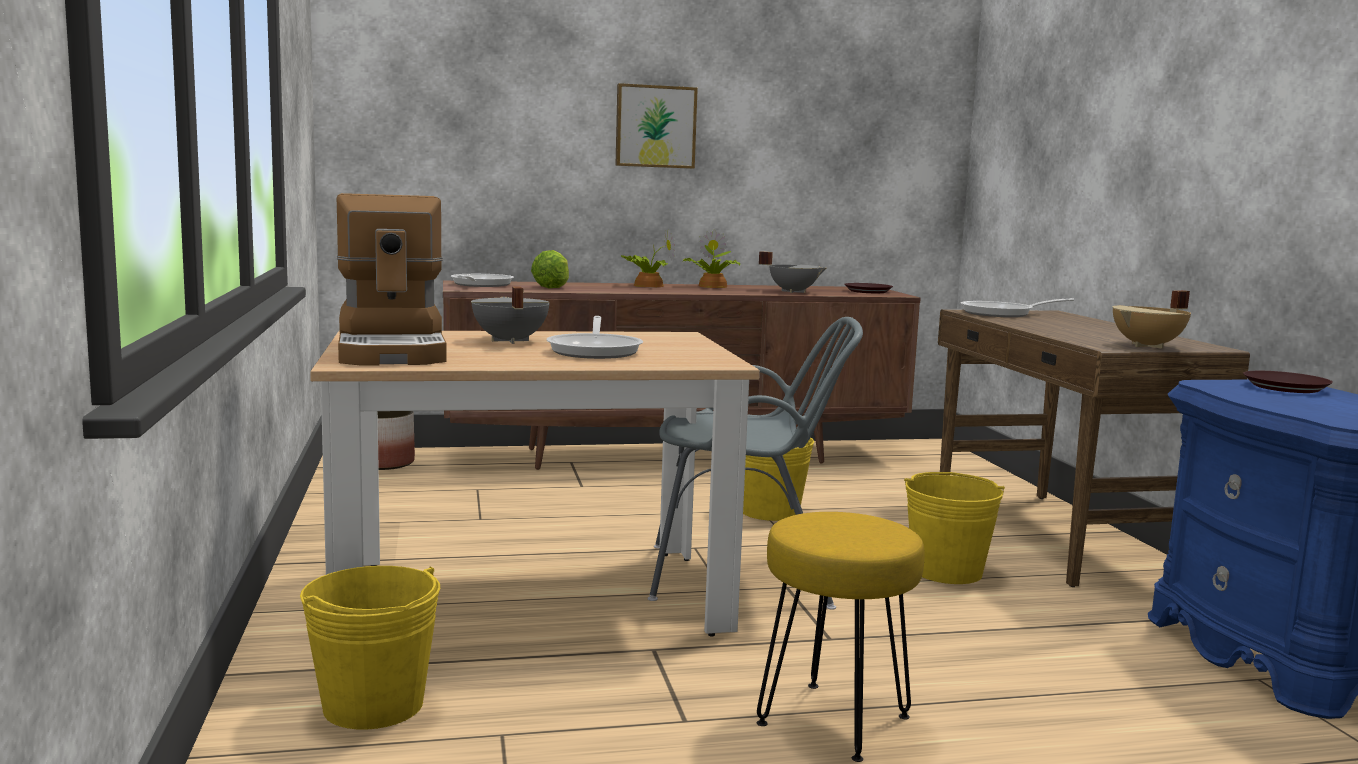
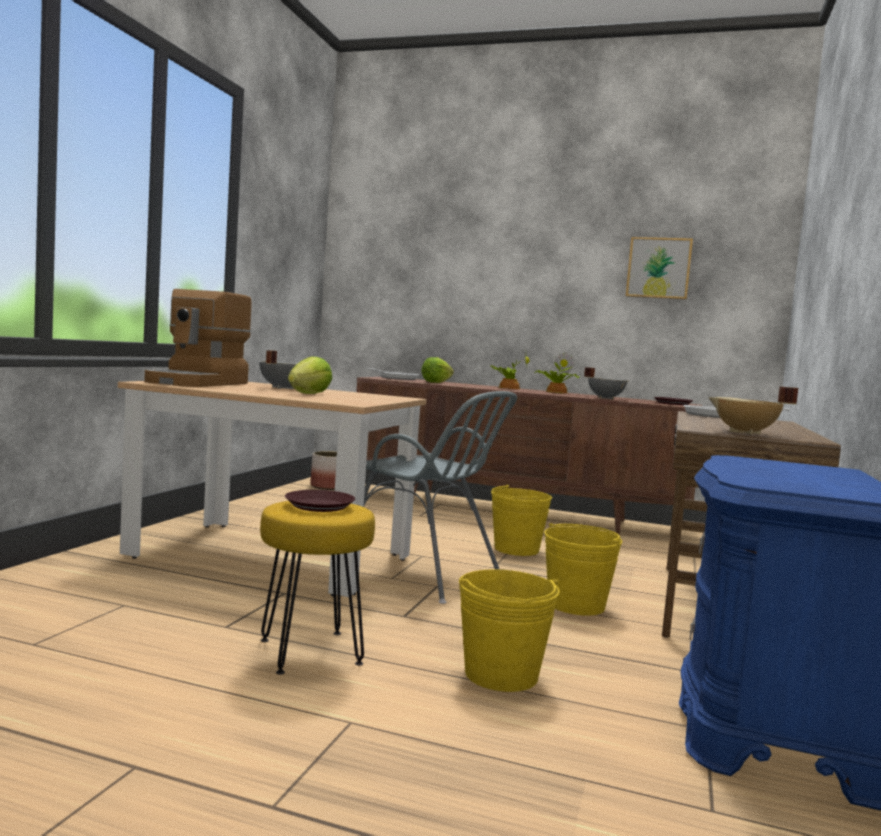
camera: 30 degrees right, 5 degrees down
yellow bucket [300,566,440,730] -> yellow bucket moved to [459,569,560,692]
frying pan [546,316,643,359] -> lettuce [288,356,332,394]
picture [615,83,698,169] -> picture moved to [626,237,693,300]
brown plate [1243,371,1333,393] -> brown plate moved to [285,490,355,512]

